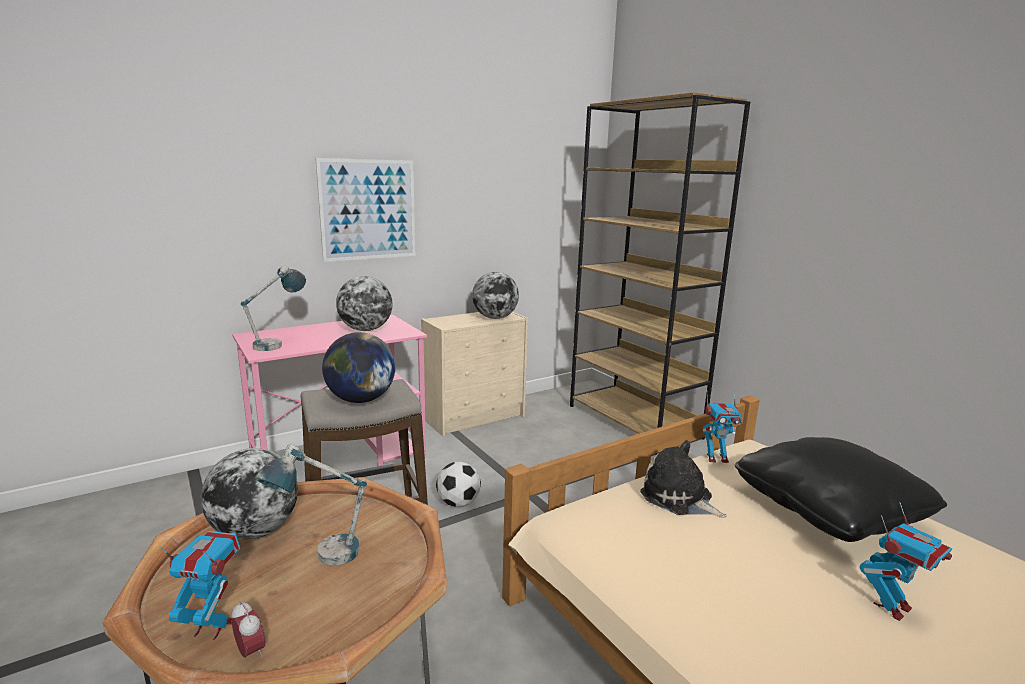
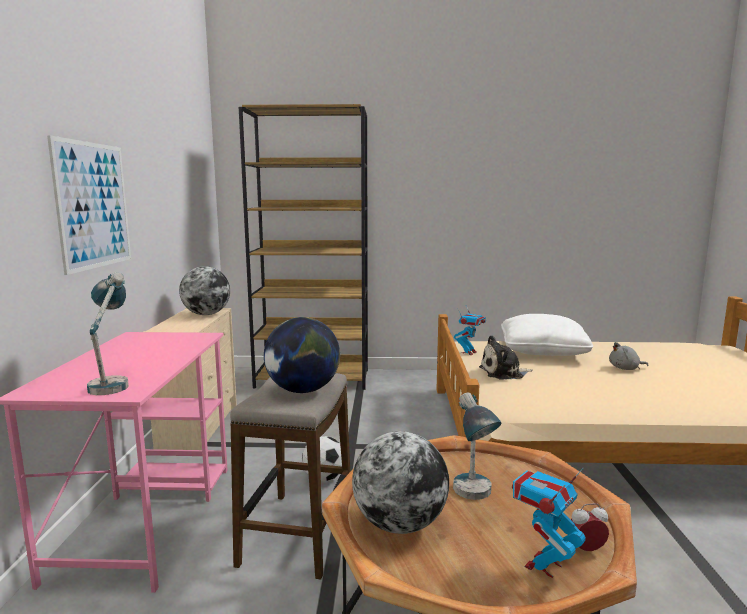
camera: 55 degrees left, 5 degrees down
globe [336,276,393,331] -> none
black pillow [735,437,947,542] -> white pillow [501,314,593,356]
toy robot [859,502,952,621] -> grey plush toy [609,342,648,370]

